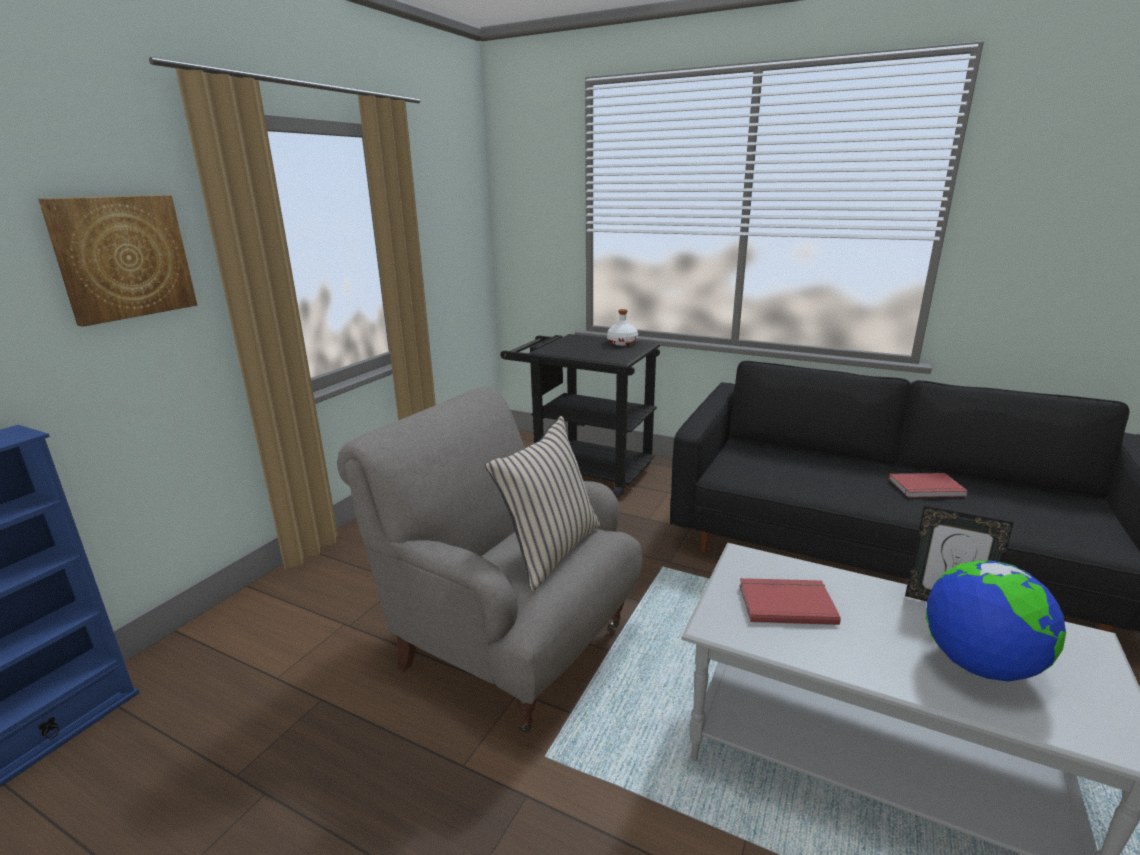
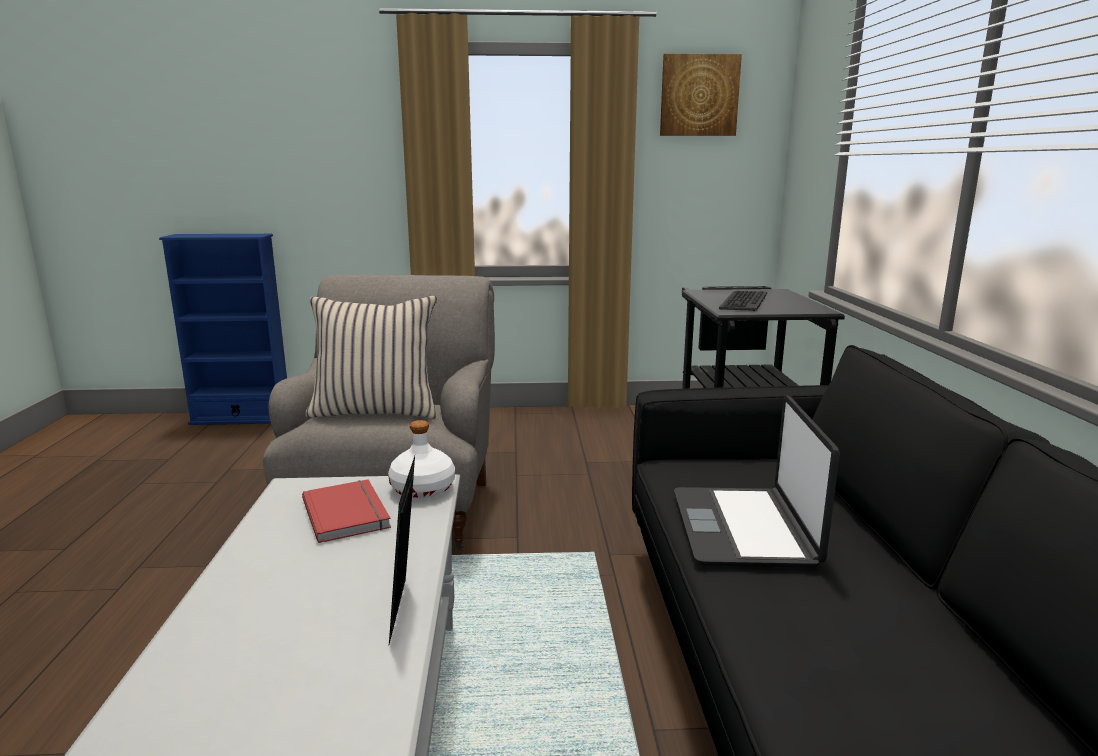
camera: 60 degrees right, 5 degrees down
picture [38,195,197,327] -> picture moved to [660,54,742,136]
white bottle [607,309,638,346] -> white bottle moved to [388,420,455,499]
red book [888,473,968,498] -> none
globe [926,561,1066,682] -> none
none -> laptop [674,395,840,568]
none -> keyboard [719,291,767,311]

